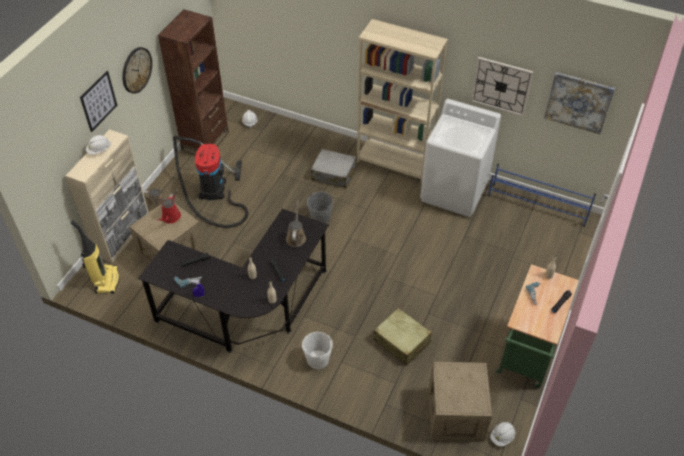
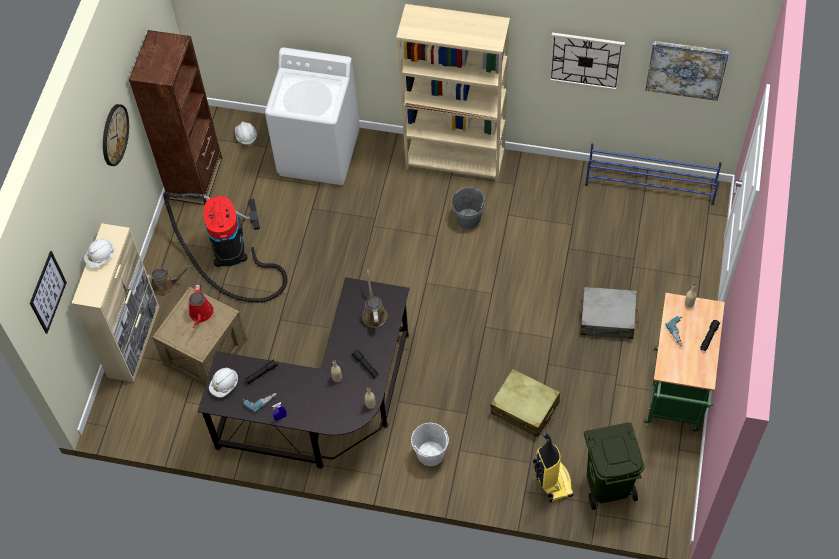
camera: 10 degrees left, 10 degrees up
vacuum cleaner [70,220,119,294] -> vacuum cleaner moved to [533,432,574,502]
picture [80,71,117,132] -> picture moved to [30,251,67,334]
grey bucket [307,192,333,224] -> grey bucket moved to [451,187,485,229]
grey suitcase [311,149,357,188] -> grey suitcase moved to [581,287,639,339]
white washing machine [420,99,501,217] -> white washing machine moved to [265,47,360,185]
crate [429,362,492,442] -> green trash can [584,422,645,510]
white hard hat [490,422,515,447] -> white hard hat moved to [209,368,238,397]

